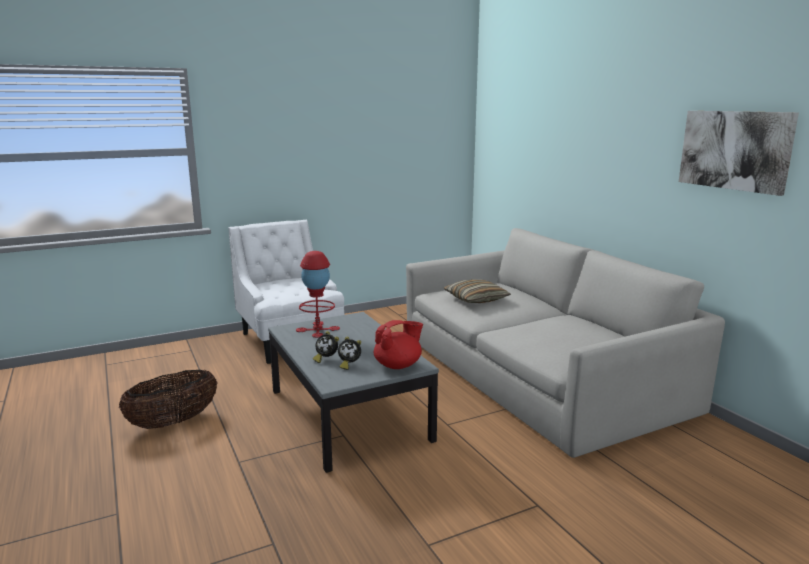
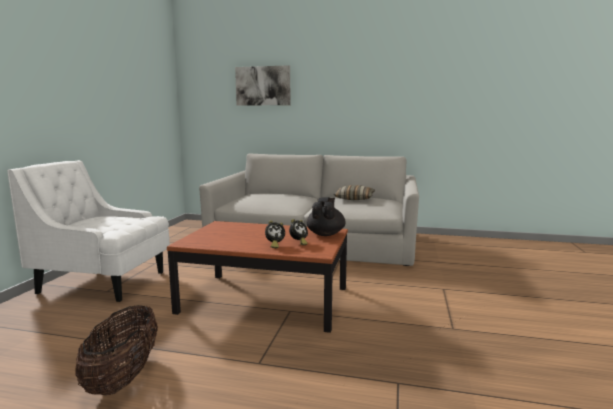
camera: 50 degrees left, 5 degrees down
grey coffee table [268,312,439,473] -> brown coffee table [167,221,348,333]
red table lamp [296,251,340,338] -> none
red teapot [374,320,423,369] -> black teapot [307,197,346,236]
pillow [444,279,511,303] -> pillow moved to [334,185,375,200]
picture [679,111,799,196] -> picture moved to [235,65,291,106]

